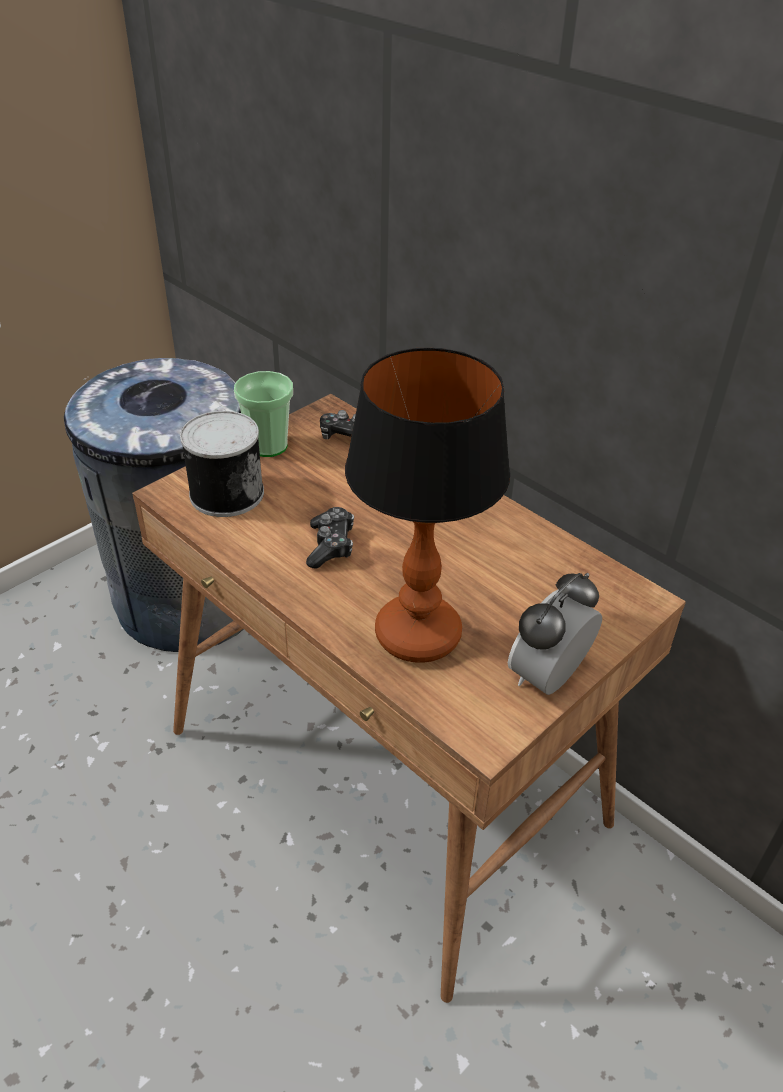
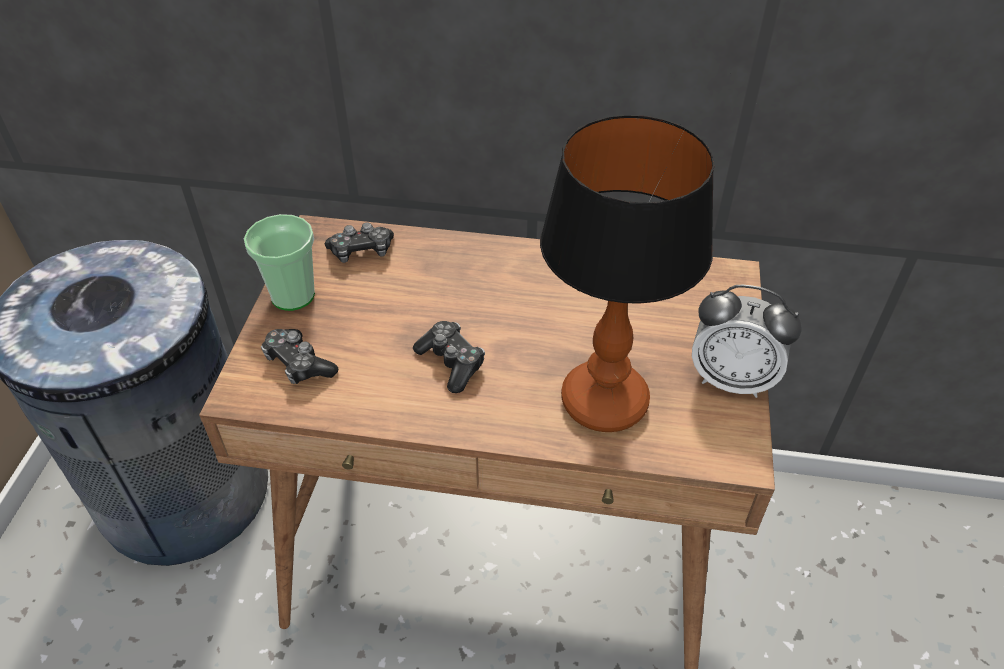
camera: 35 degrees left, 5 degrees up
can [180,411,264,517] -> game controller [261,329,338,384]
alarm clock [508,573,602,695] -> alarm clock turned 75 degrees counterclockwise [692,285,802,398]

